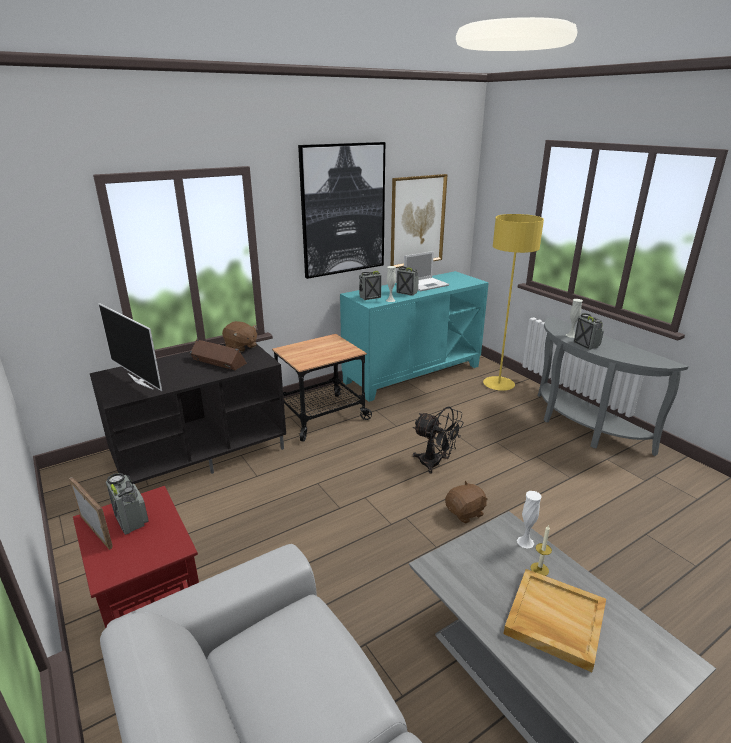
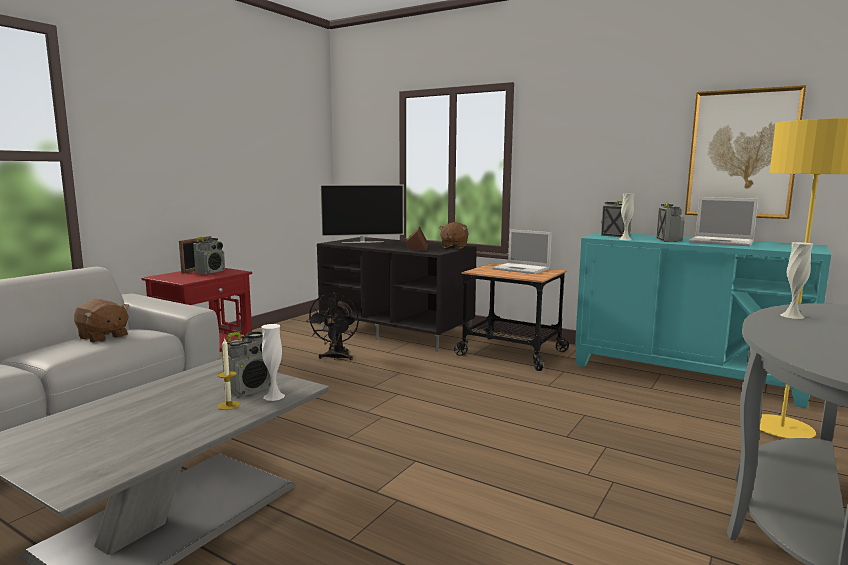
camera: 65 degrees right, 15 degrees down
television [98,303,162,391] -> television turned 120 degrees counterclockwise [320,185,404,243]
picture [298,142,385,279] -> none
black fan [413,406,464,474] -> black fan moved to [306,293,359,360]
brown plush toy [445,480,488,523] -> brown plush toy moved to [74,300,129,343]
beige tray [503,569,606,672] -> none
radio [574,313,604,350] -> radio moved to [222,331,271,397]
none -> laptop [492,229,552,274]

